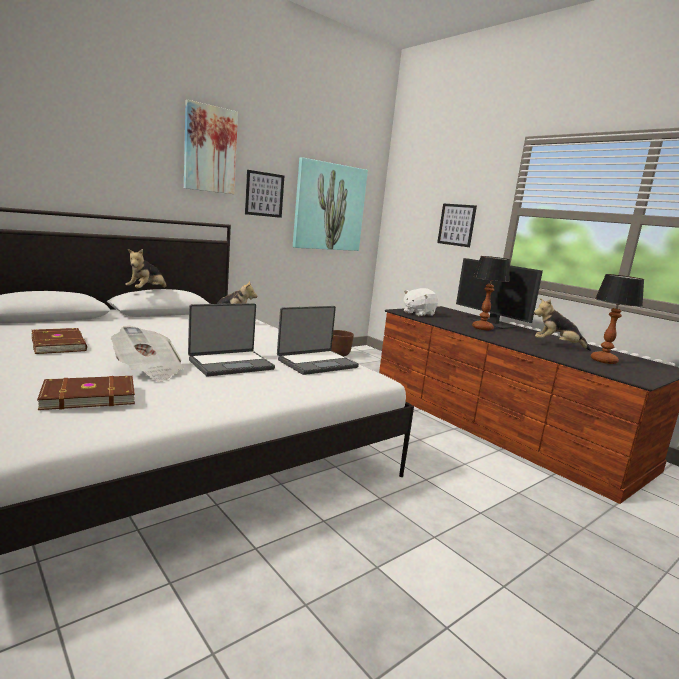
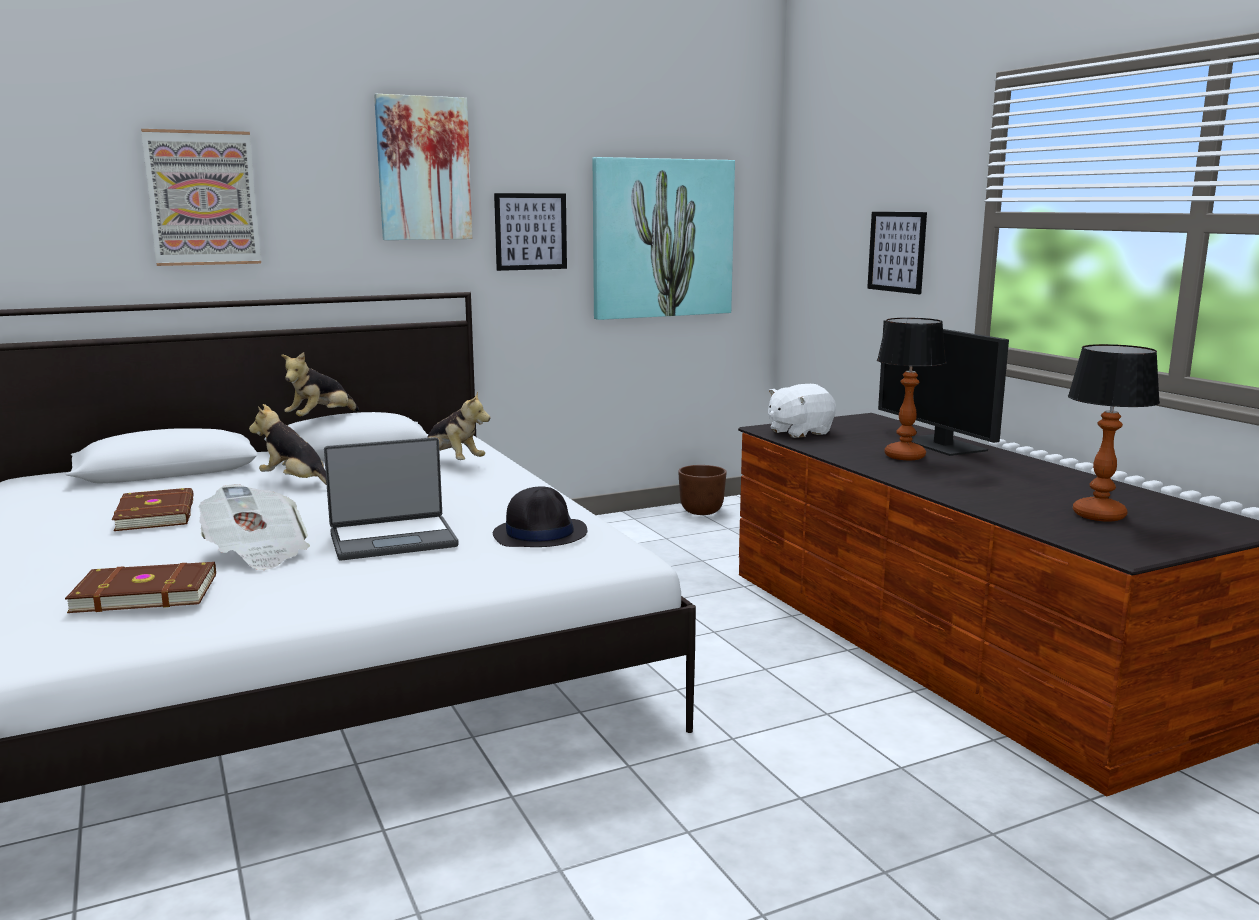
camera: 15 degrees right, 0 degrees up
laptop [277,306,359,375] -> black hat [493,486,587,547]
plush toy [534,298,591,351] -> plush toy moved to [249,404,327,485]
none -> picture [141,129,261,266]

